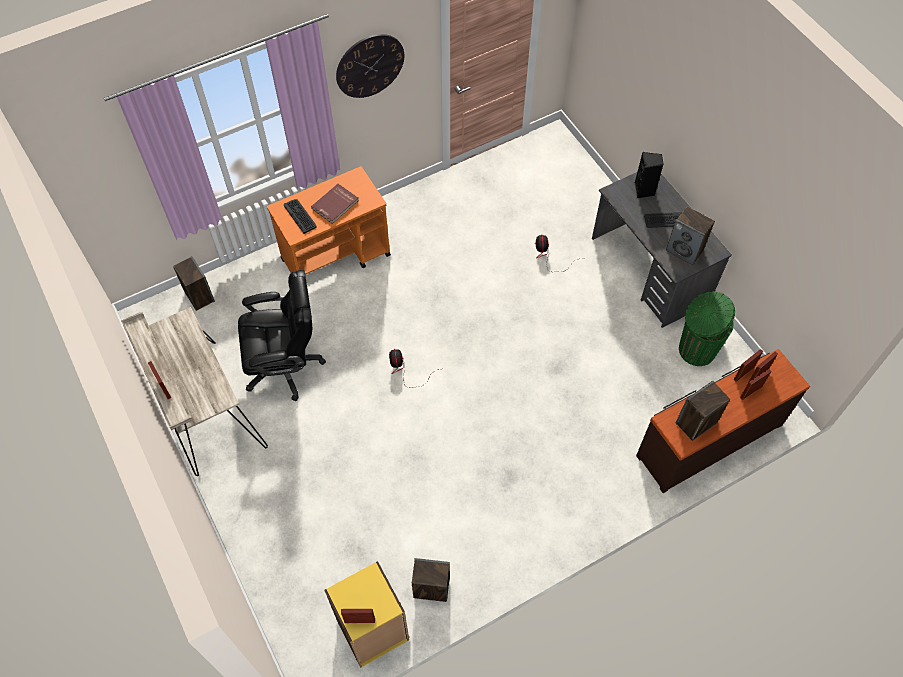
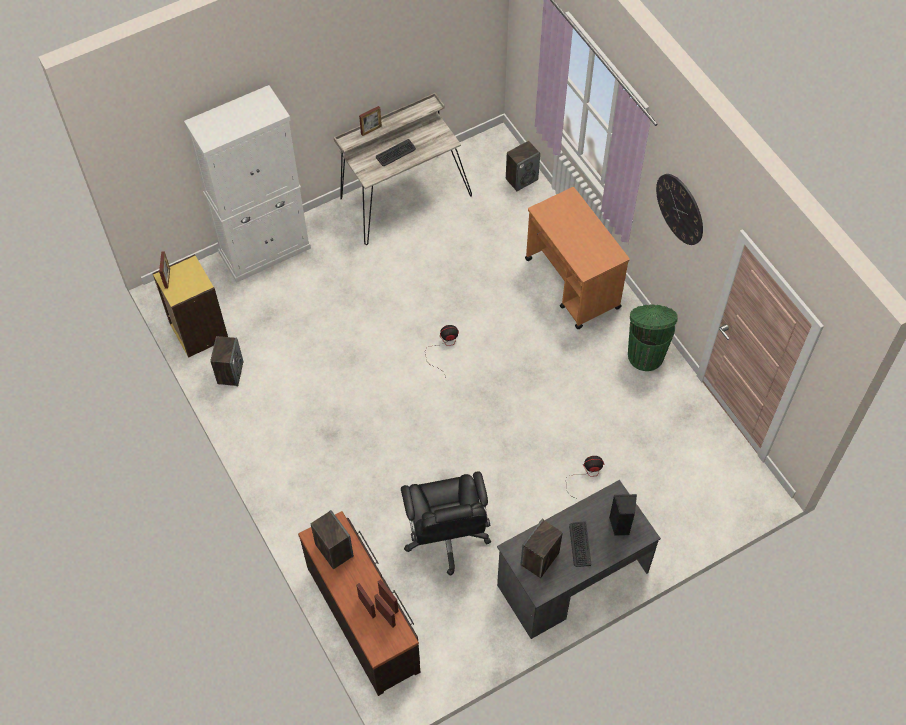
camera: 90 degrees right, 0 degrees up
black office chair [238,270,326,401] -> black office chair moved to [401,471,491,576]
keyboard [284,199,317,234] -> keyboard moved to [376,139,416,166]
red book [311,184,359,224] -> none
green trash can [679,291,735,366] -> green trash can moved to [628,304,678,371]
none -> white cabinet [184,85,311,283]

